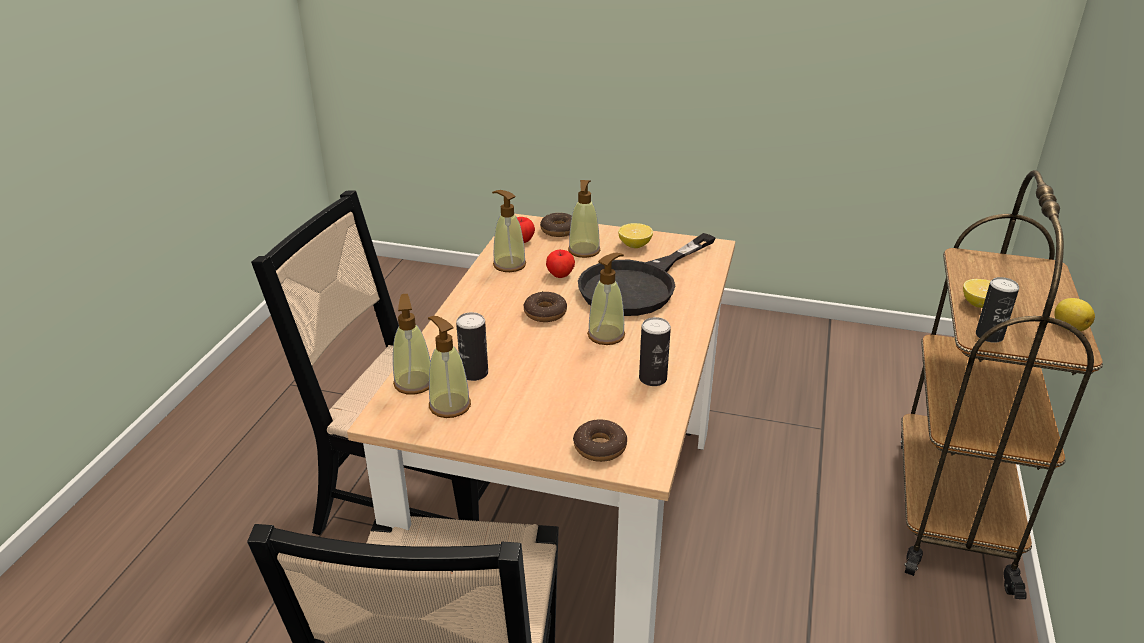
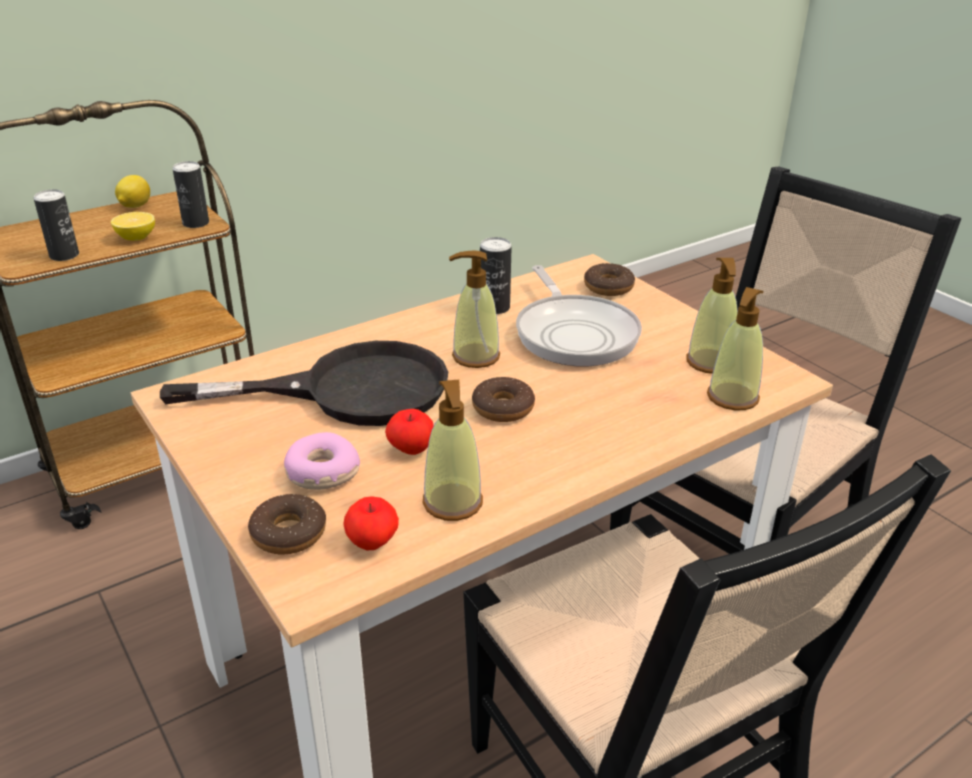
camera: 140 degrees left, 0 degrees up
can [456,312,488,381] -> can moved to [34,189,79,261]
soap dispenser [568,180,600,258] -> donut [284,432,360,490]
lemon [618,223,653,248] -> none
none -> frying pan [516,265,642,367]

